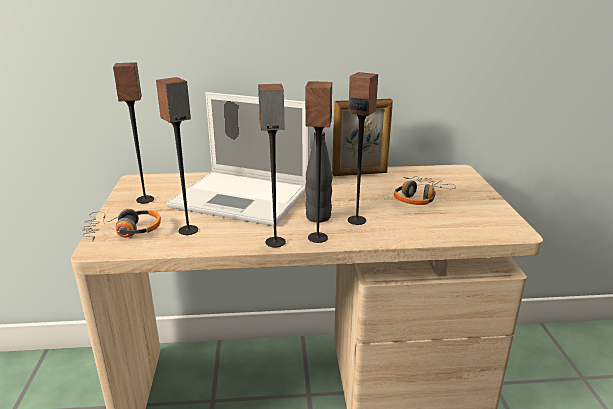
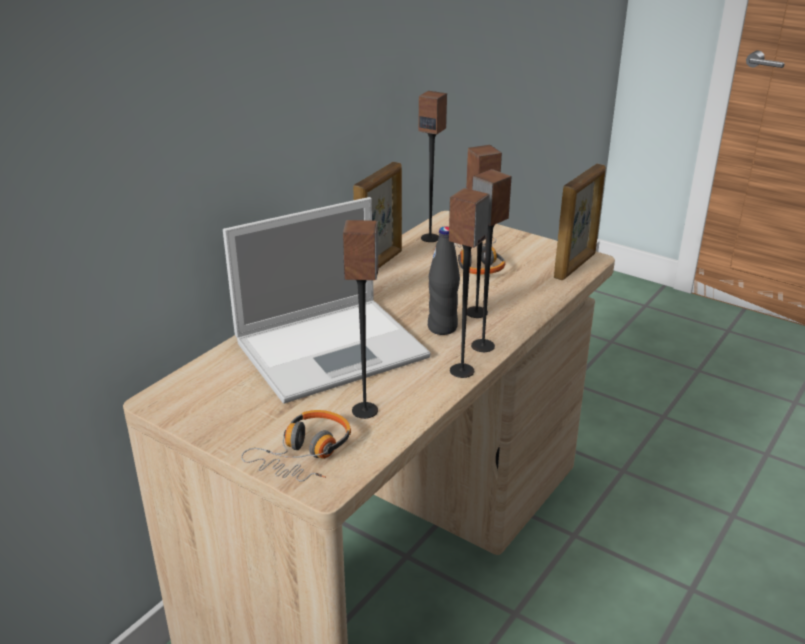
camera: 50 degrees left, 5 degrees up
speaker [113,62,154,203] -> speaker moved to [418,91,447,242]
none -> picture frame [554,164,606,280]

